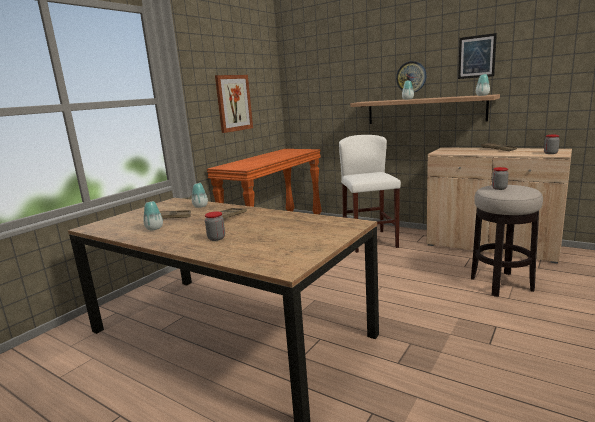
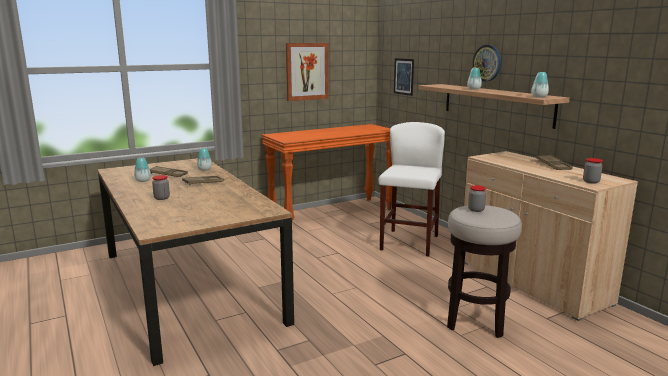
camera: 25 degrees right, 0 degrees up
picture [458,33,497,79] -> picture moved to [394,58,414,96]

